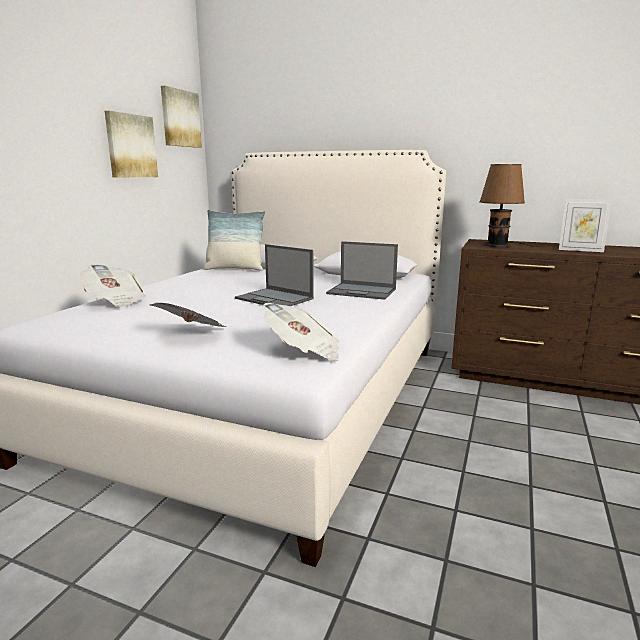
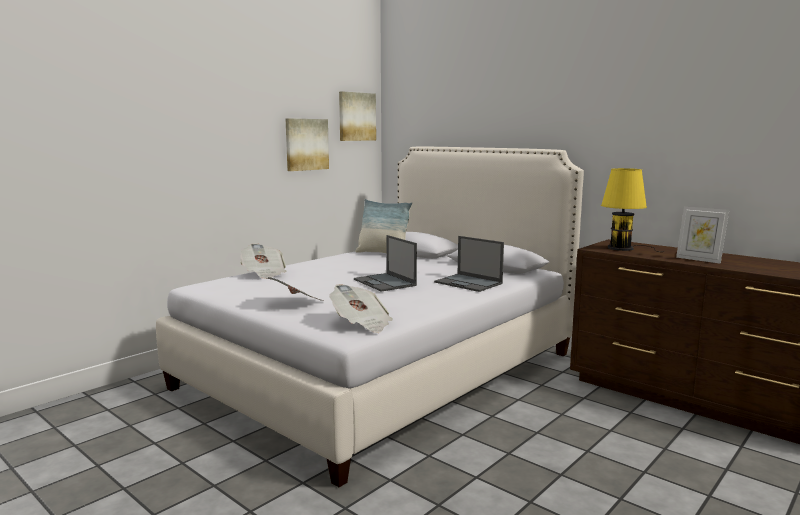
camera: 20 degrees right, 5 degrees down
brown table lamp [480,164,531,247] -> yellow table lamp [601,168,659,252]

